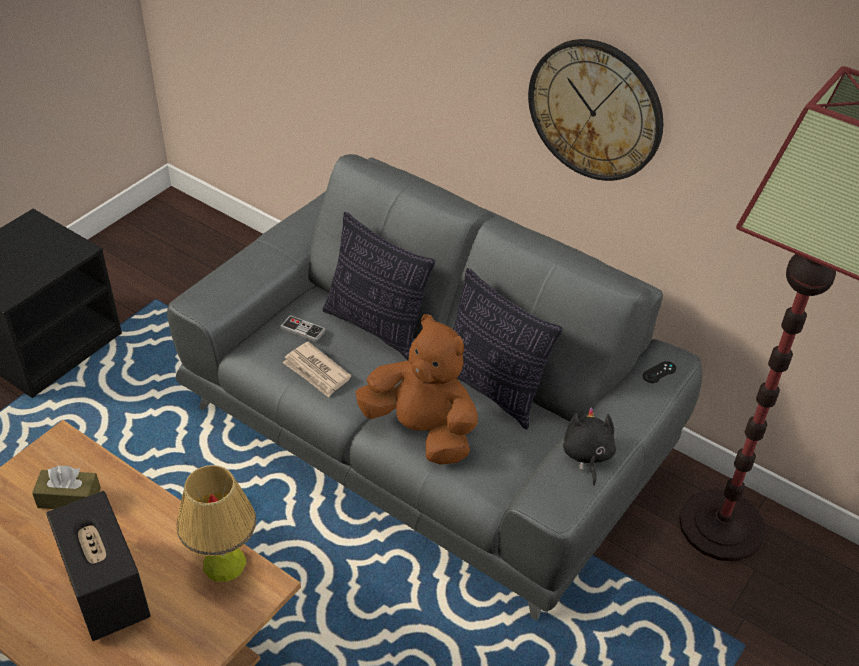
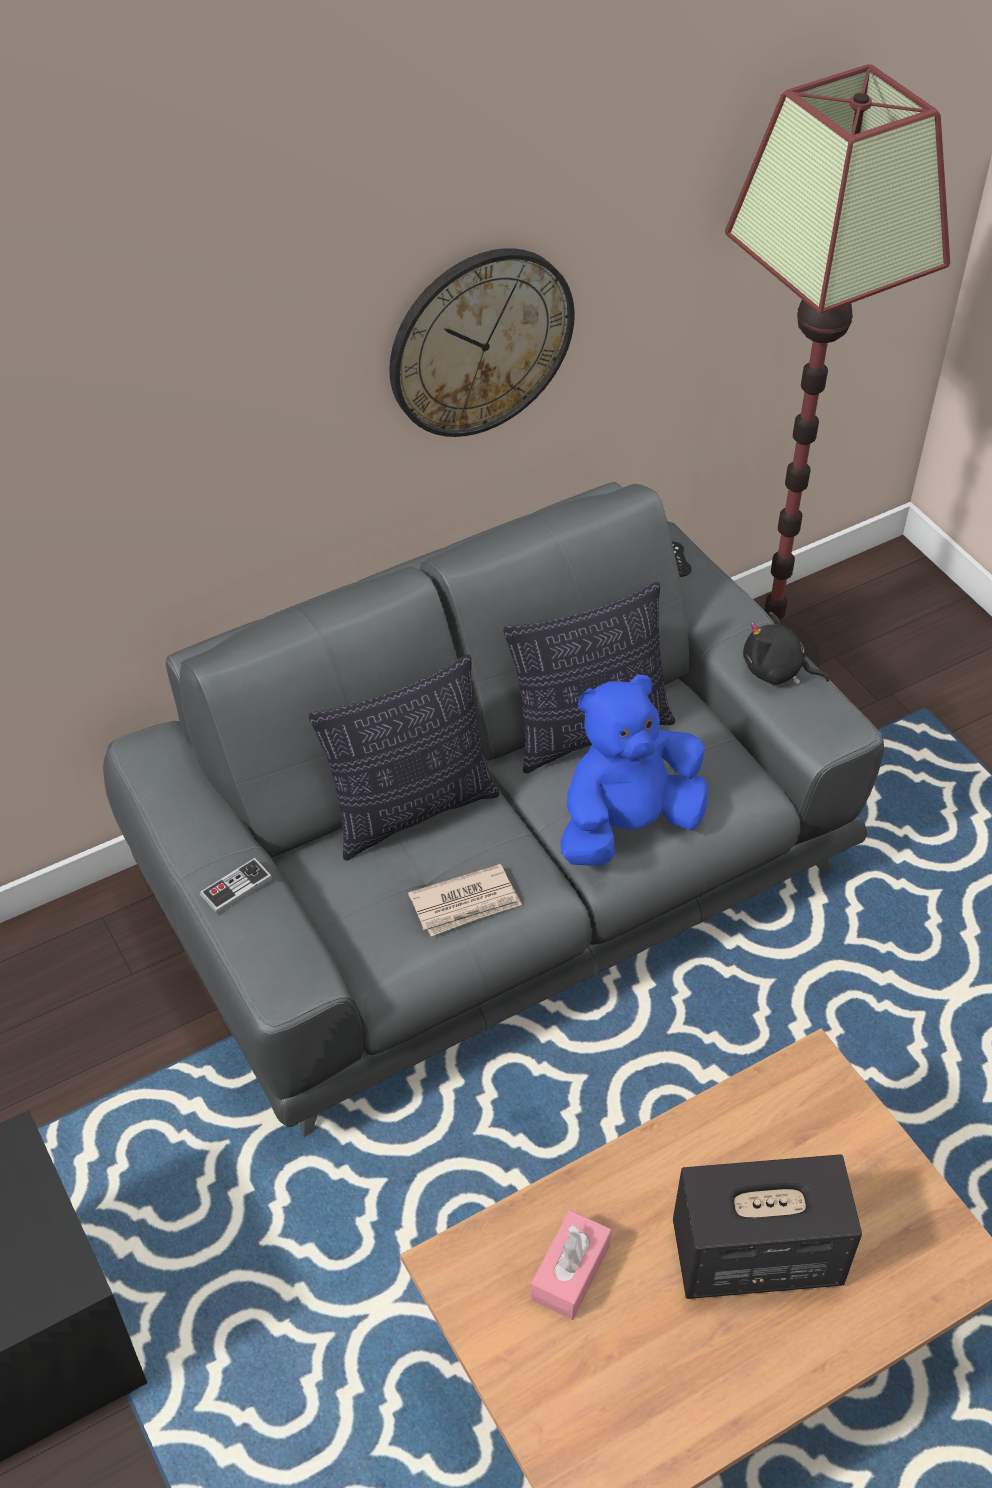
camera: 65 degrees left, 5 degrees up
brown tissue box [32,466,101,509] -> pink tissue box [531,1210,611,1320]
table lamp [176,465,256,582] -> none
game controller [280,315,326,342] -> game controller moved to [200,858,272,914]
brown plush toy [355,314,478,465] -> blue plush toy [561,674,708,866]

